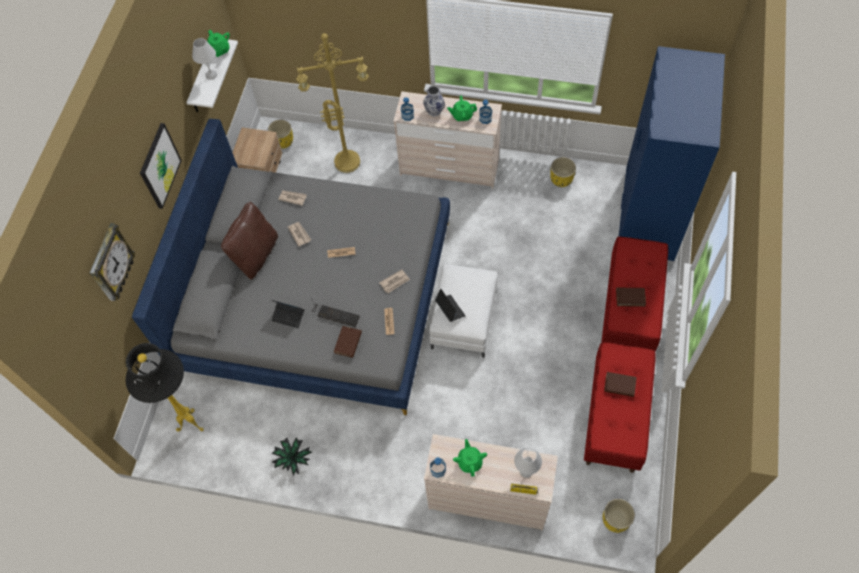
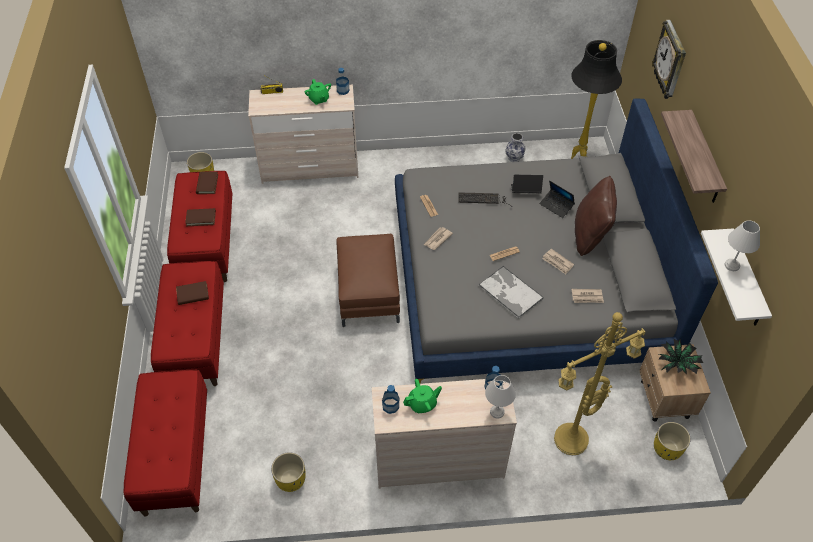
camera: 160 degrees right, 10 degrees down
picture [140,123,182,209] -> shelf [661,110,727,203]
green teapot [207,30,230,57] -> none
potted plant [272,438,312,476] -> potted plant moved to [659,338,703,374]
brown book [334,326,362,358] -> brown book moved to [196,172,218,194]
vase [423,86,445,117] -> vase moved to [505,133,526,162]
white ottoman [429,264,498,358] -> brown ottoman [336,234,400,327]
laptop [435,289,466,322] -> laptop moved to [540,181,575,218]
white table lamp [514,448,542,478] -> white table lamp moved to [485,375,516,419]
blue wardrobe [618,46,725,261] -> red bench [124,370,207,517]
none -> tray [478,266,544,319]

